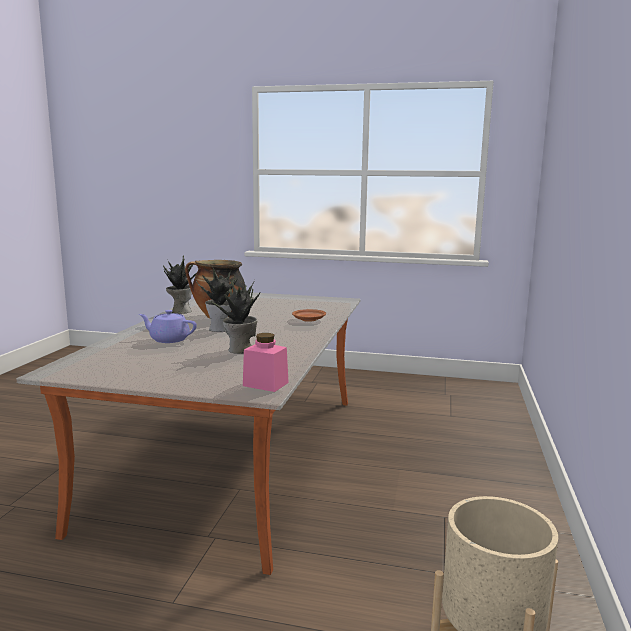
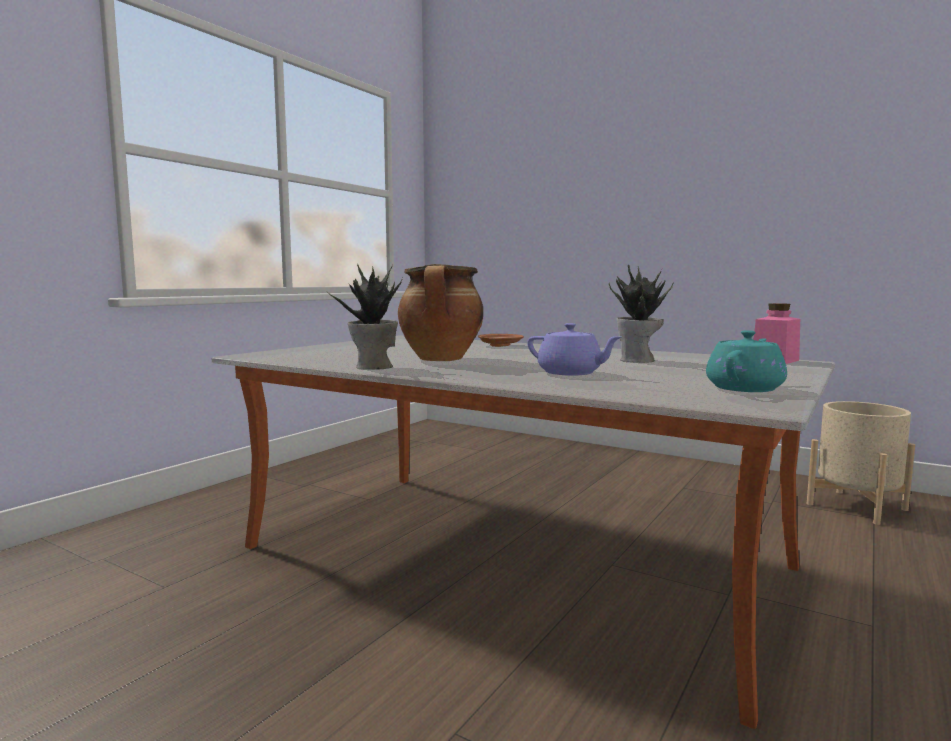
camera: 70 degrees left, 5 degrees down
purple teapot [139,310,197,343] -> purple teapot turned 90 degrees counterclockwise [527,323,621,376]
potted plant [195,266,238,332] -> none
none -> turquoise teapot [706,330,787,392]

